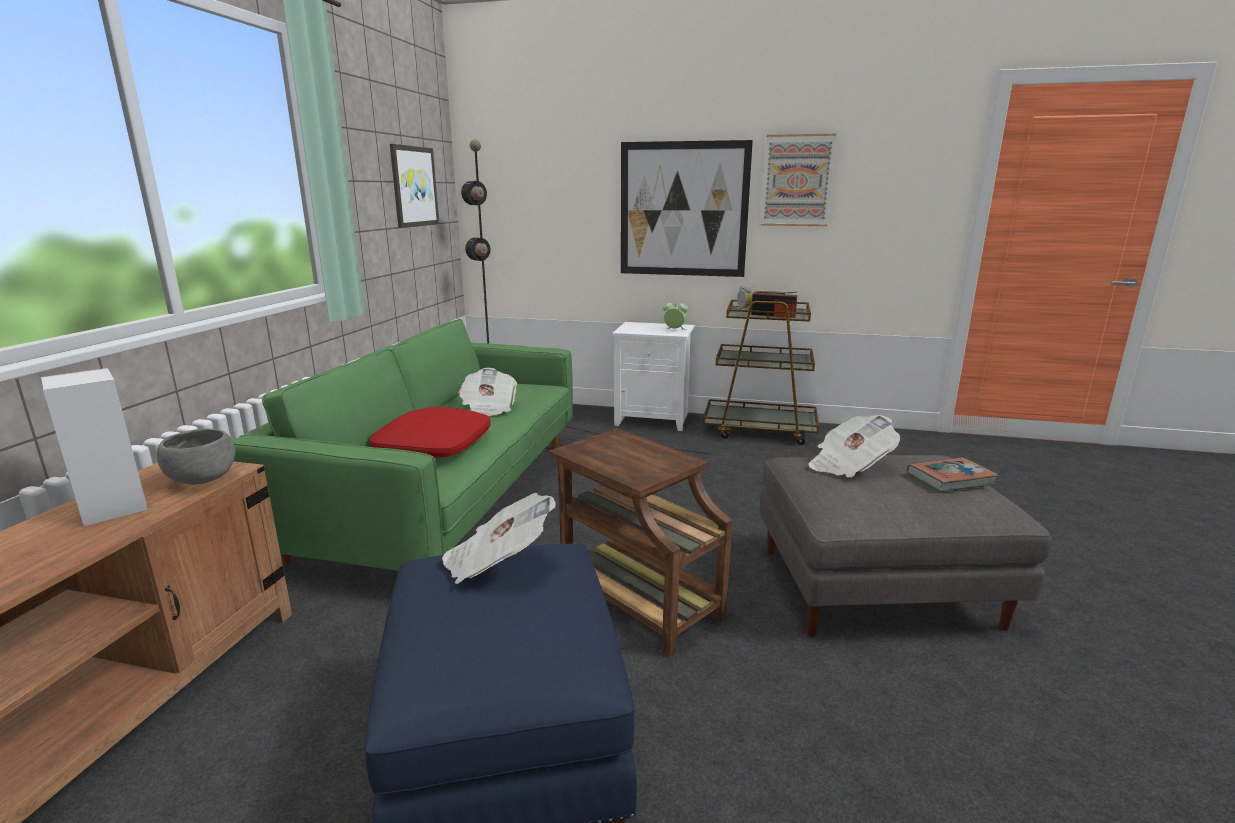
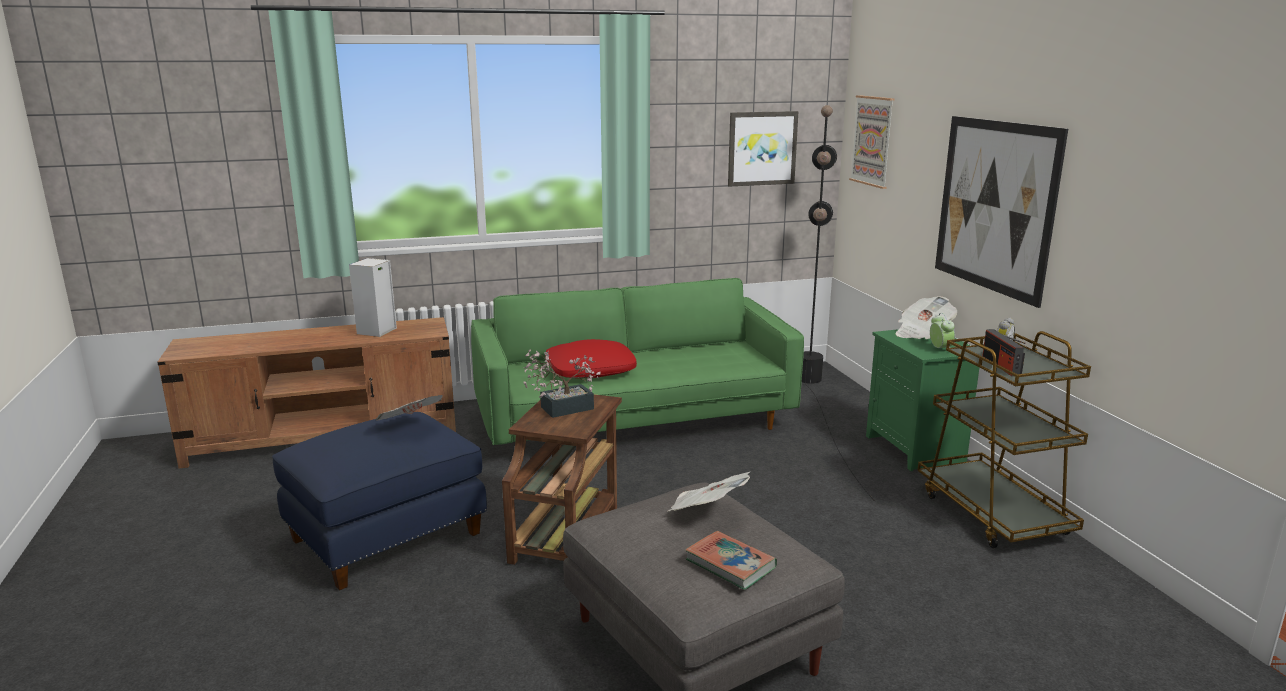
camera: 60 degrees right, 0 degrees up
grey bowl [157,428,236,485] -> none
newspaper [458,368,517,417] -> newspaper moved to [895,296,957,339]
white nightstand [612,322,694,431] -> green nightstand [866,329,979,471]
picture [761,134,836,226] -> picture moved to [849,95,894,189]
none -> potted plant [523,349,601,418]

